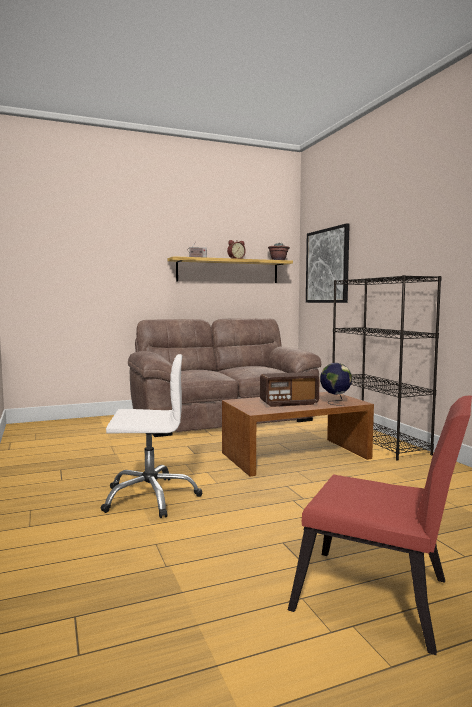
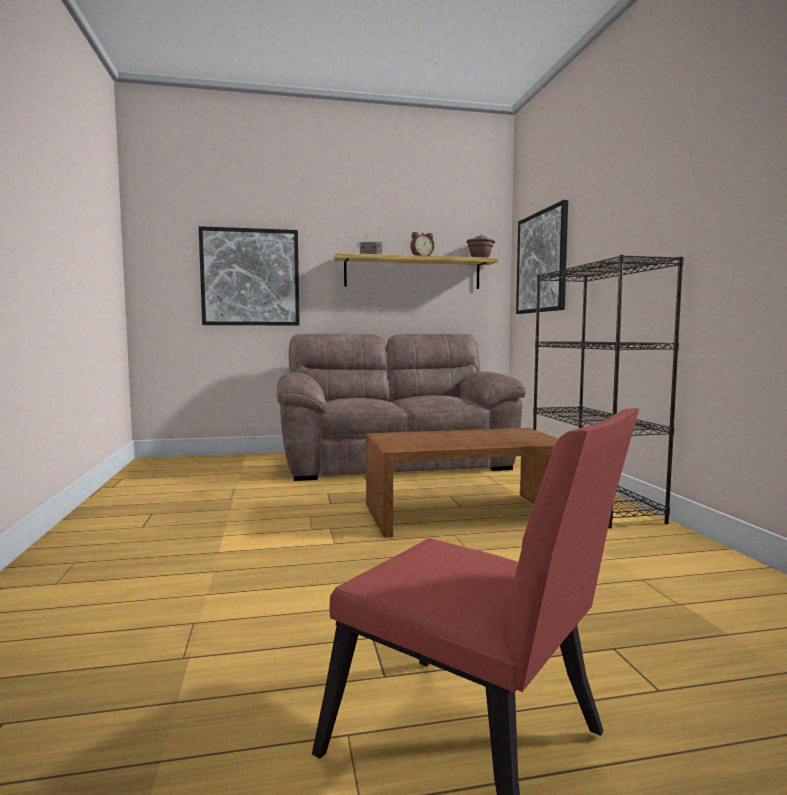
camera: 10 degrees right, 0 degrees up
white office chair [101,354,202,518] -> none
radio [260,372,320,407] -> none
globe [320,363,352,406] -> none
none -> picture [199,226,300,325]

